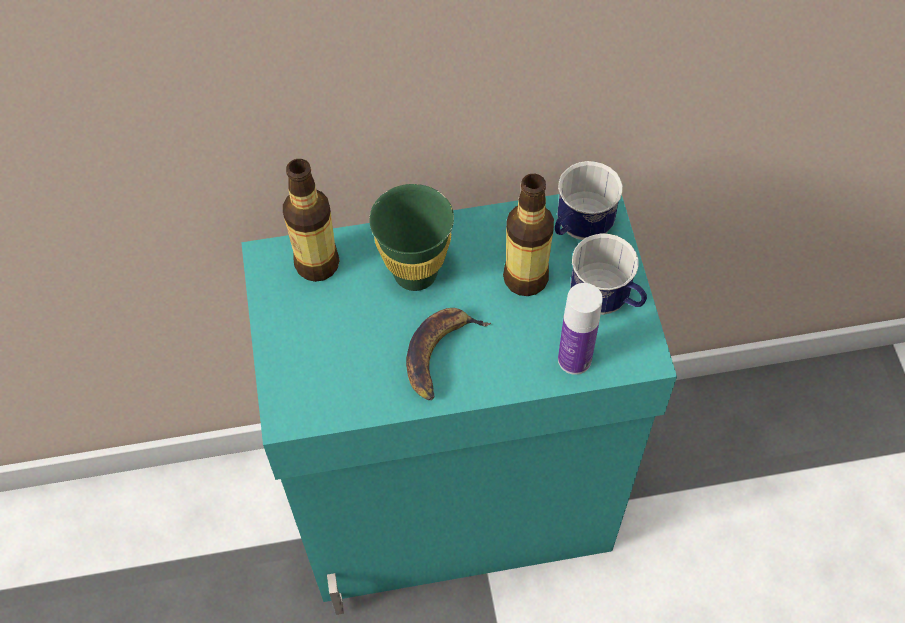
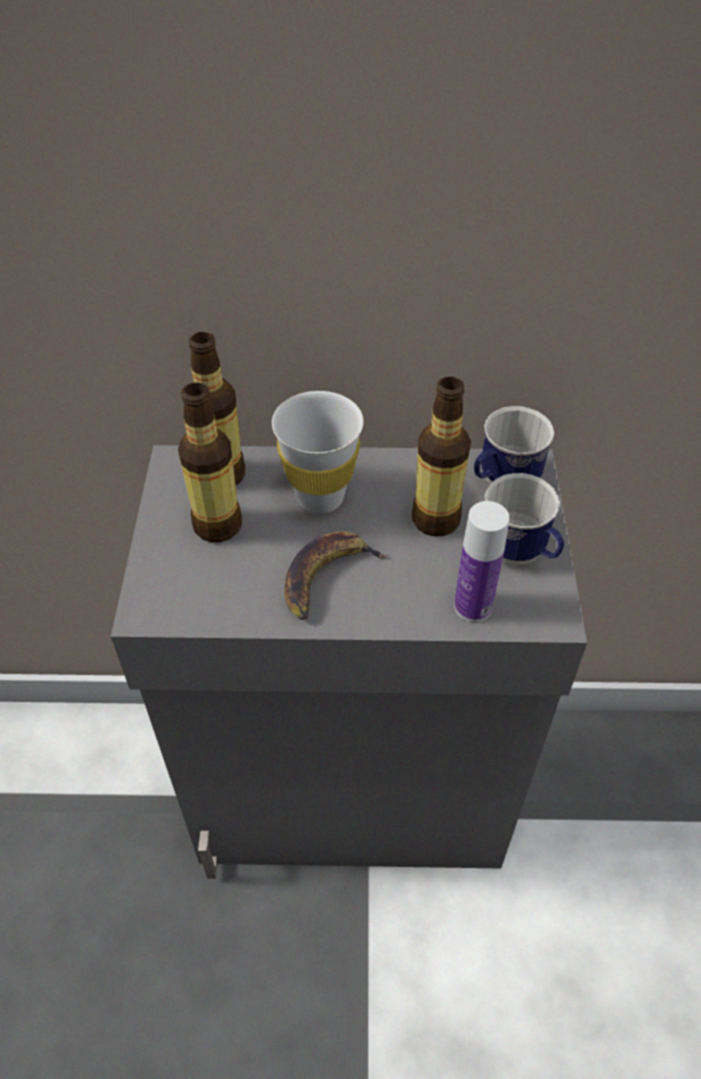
camera: 10 degrees right, 10 degrees down
turquoise cabinet [241,194,677,615] -> grey cabinet [111,445,587,879]
green cup [369,184,454,291] -> white cup [272,391,364,514]
none -> bottle [178,383,242,542]

